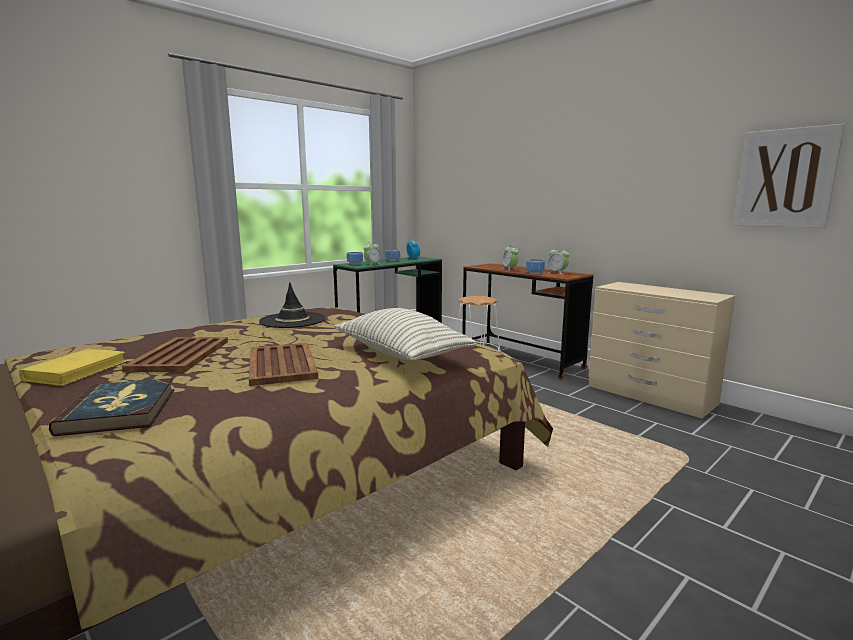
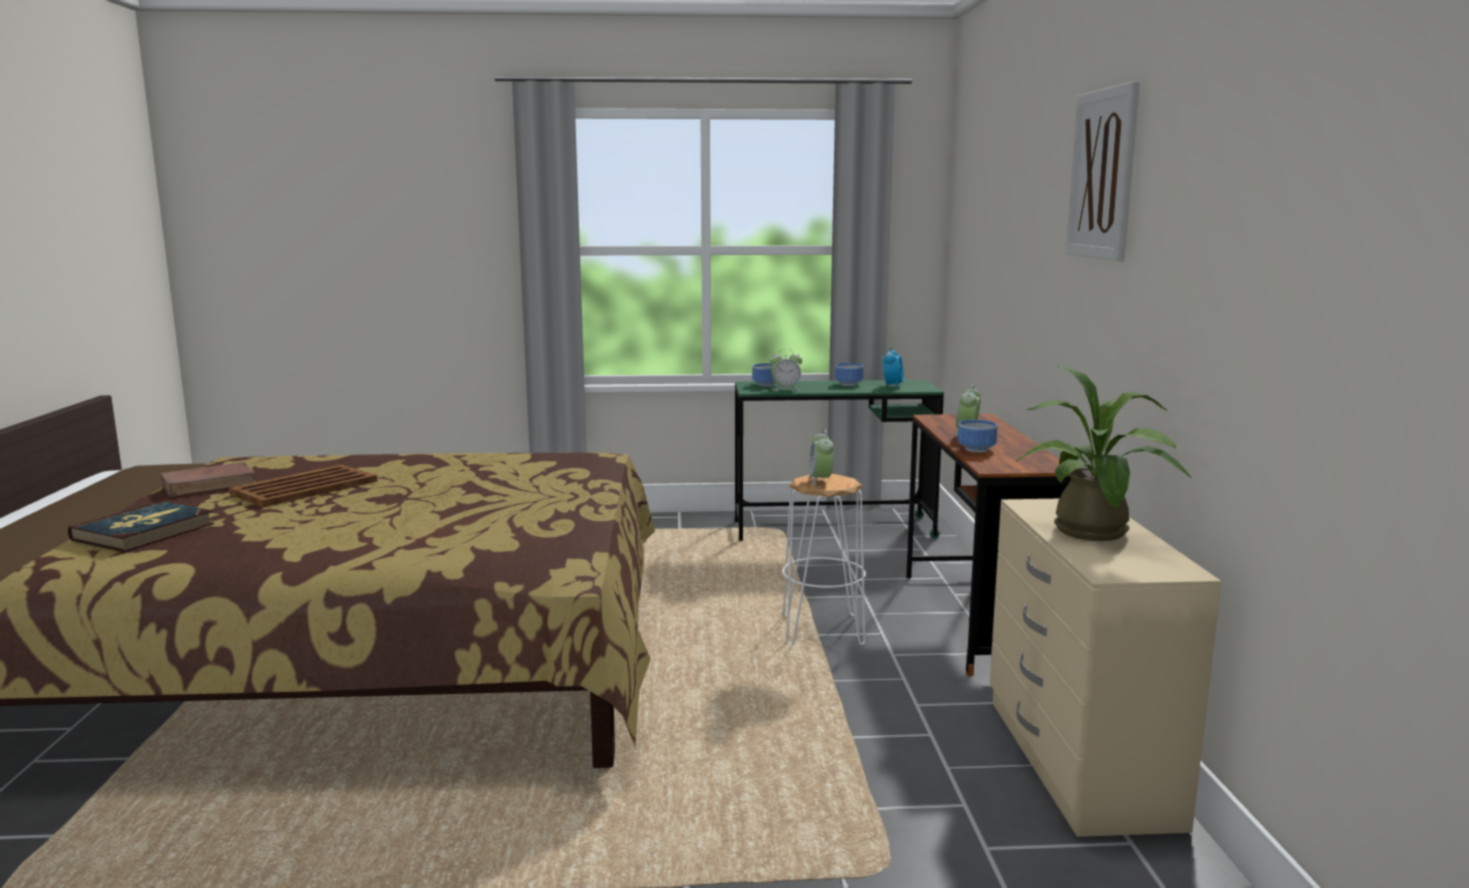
camera: 40 degrees right, 0 degrees up
yellow book [19,349,128,386] -> brown book [161,462,256,497]
brown tray [249,343,318,386] -> none
black hat [259,282,326,328] -> none
pillow [334,308,477,360] -> none
alarm clock [548,247,569,275] -> alarm clock moved to [808,429,834,486]
picture [733,124,845,228] -> picture moved to [1066,81,1140,261]
none -> potted plant [1016,365,1192,541]

